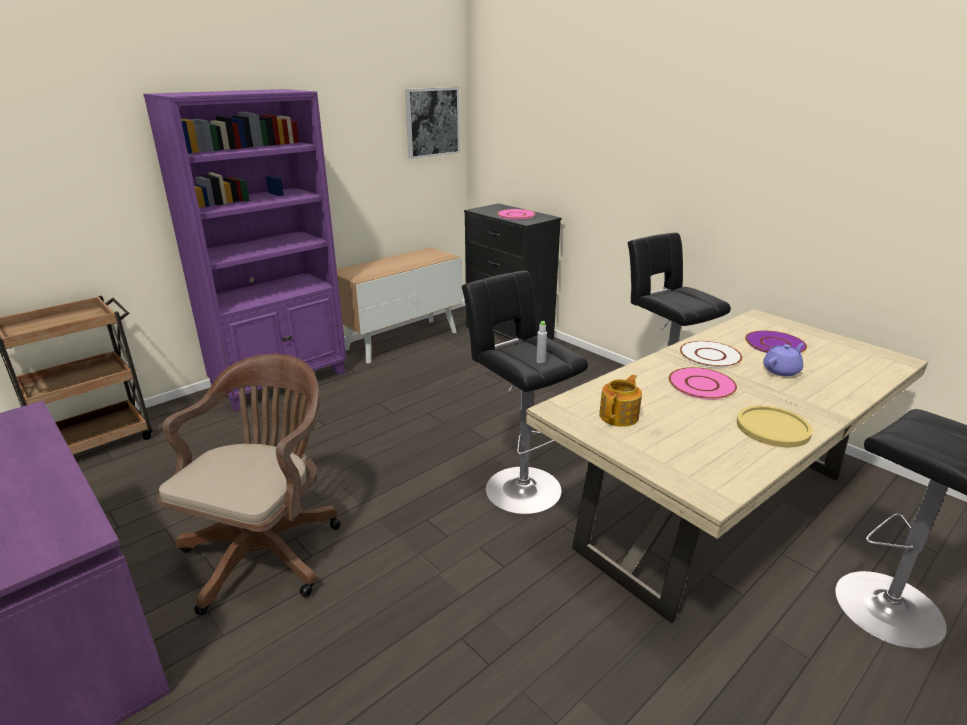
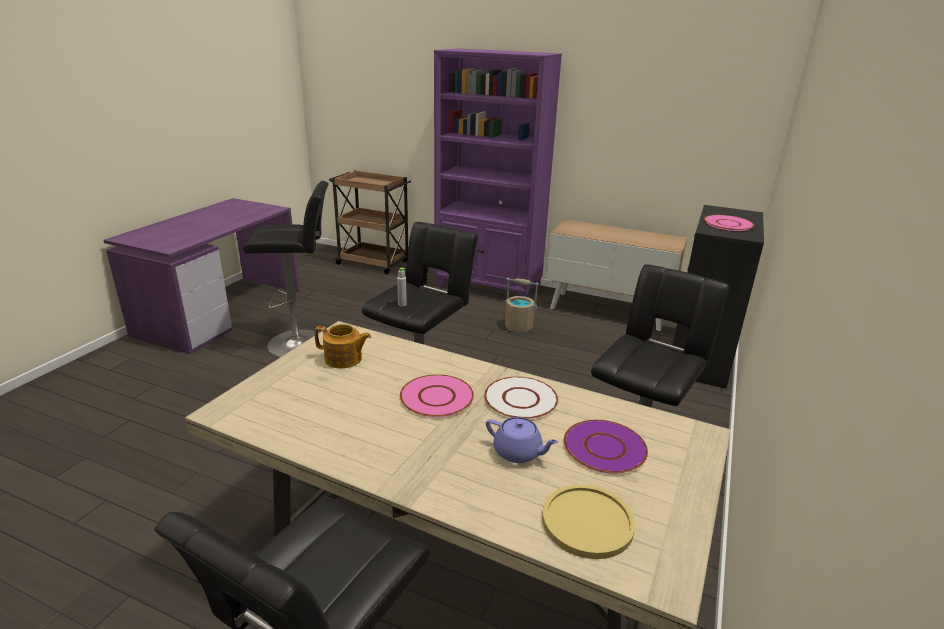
camera: 65 degrees right, 0 degrees up
brown office chair [157,354,341,615] -> black stool [243,181,329,357]
picture [405,87,460,159] -> none
yellow plate [737,405,813,448] -> yellow plate moved to [542,484,635,559]
none -> beige bucket [505,278,539,332]

